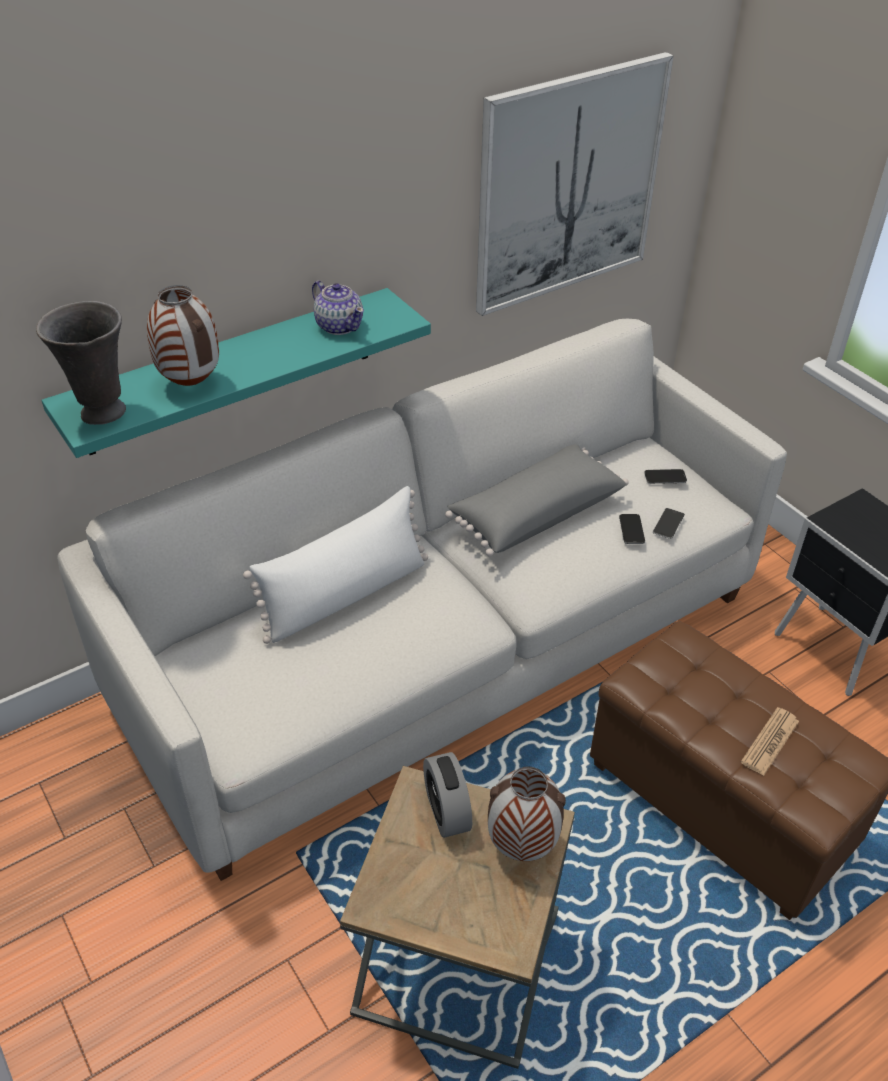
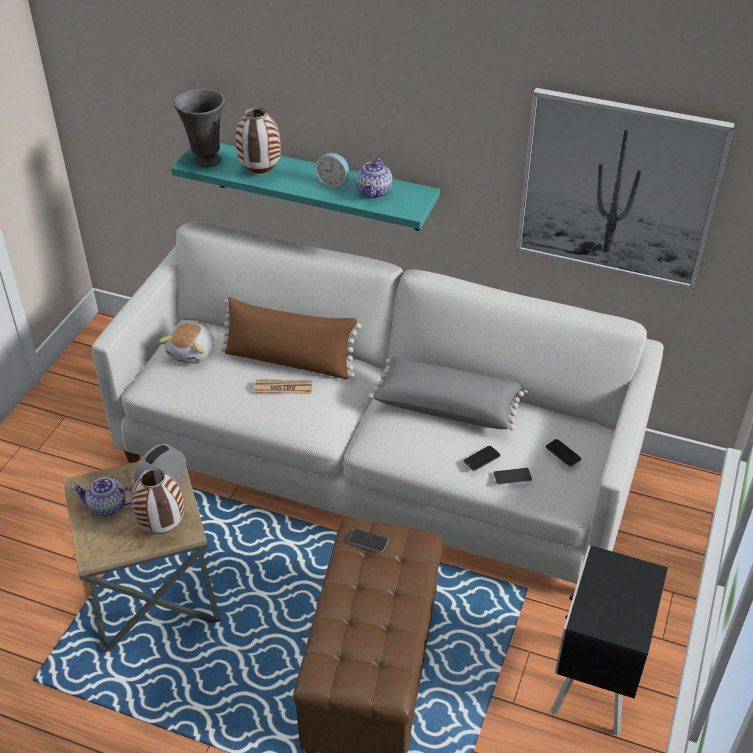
camera: 55 degrees right, 0 degrees up
white pillow [243,486,428,644] -> brown pillow [220,297,361,380]
newspaper [741,707,799,776] -> newspaper moved to [255,379,313,394]
none -> teapot [71,477,133,517]
none -> plush toy [159,323,214,364]
none -> alarm clock [315,153,349,190]
none -> phone [348,529,388,552]

